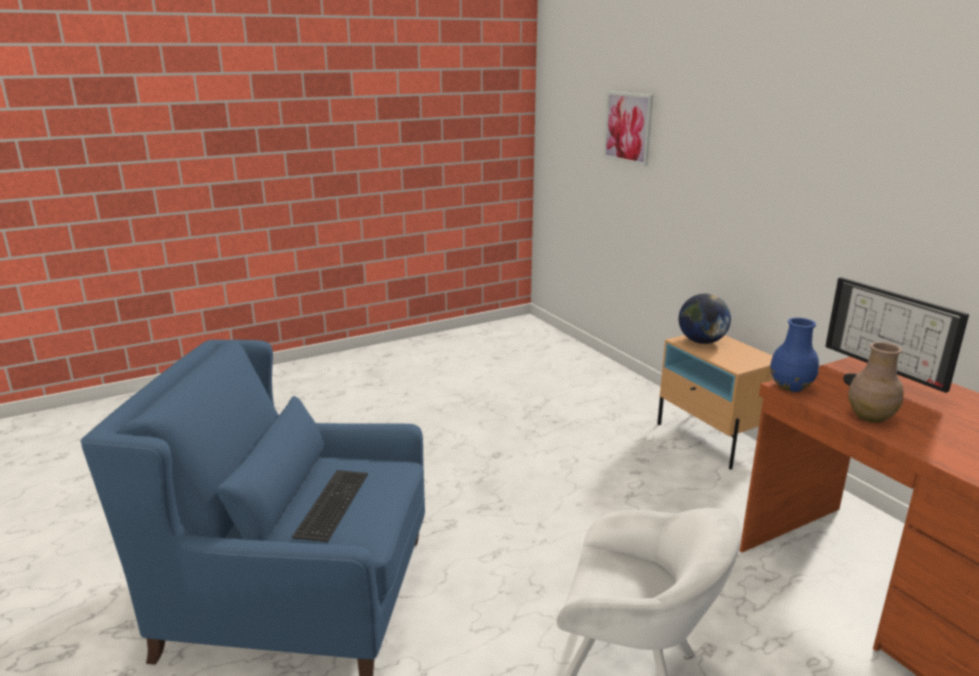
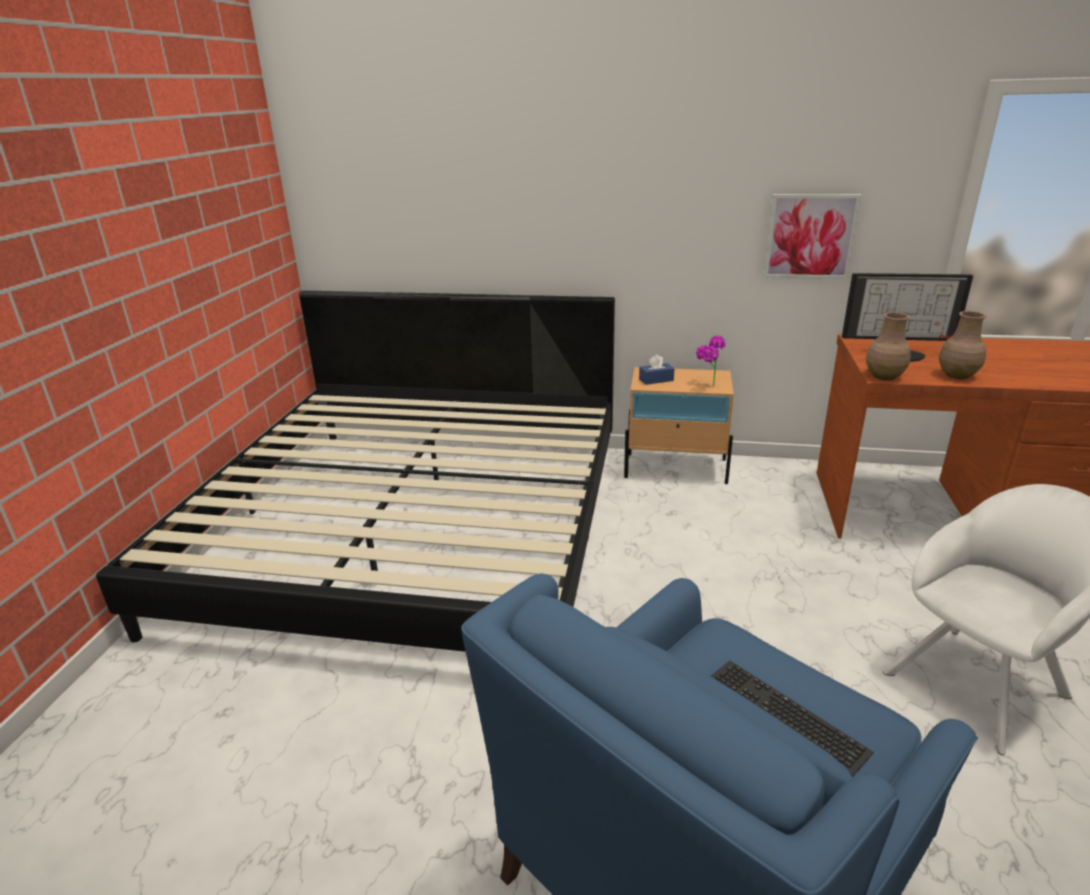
camera: 50 degrees left, 5 degrees up
picture [603,91,653,166] -> picture moved to [764,194,861,279]
globe [679,294,731,344] -> blue tissue box [639,355,675,385]
blue vase [770,318,819,392] -> brown vase [866,312,911,380]
none -> bed [96,291,615,652]
none -> potted plant [696,336,726,386]

